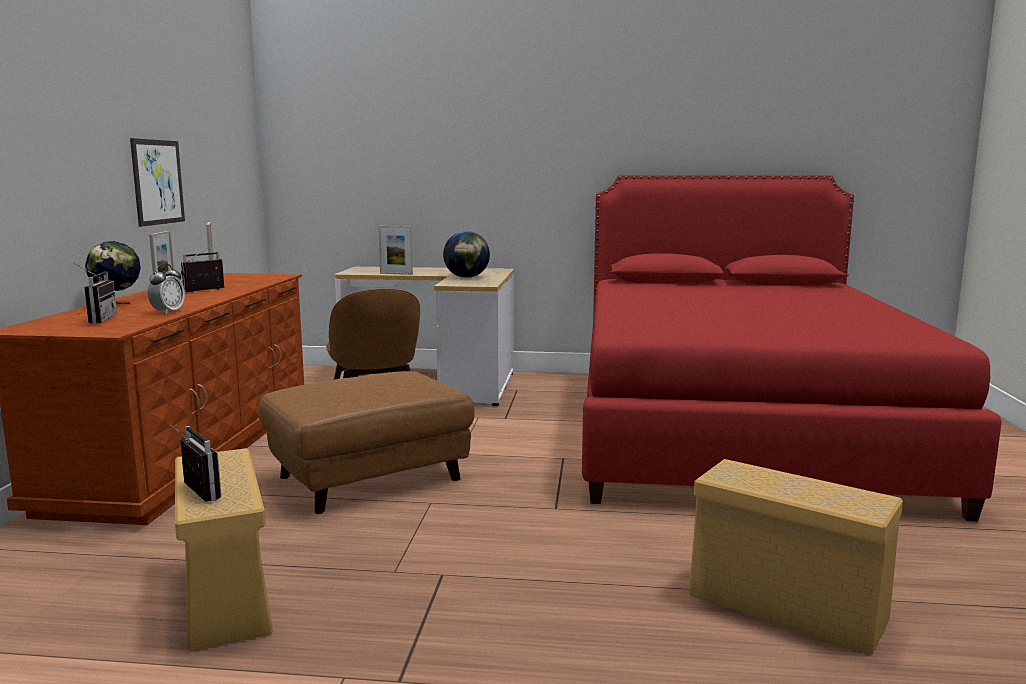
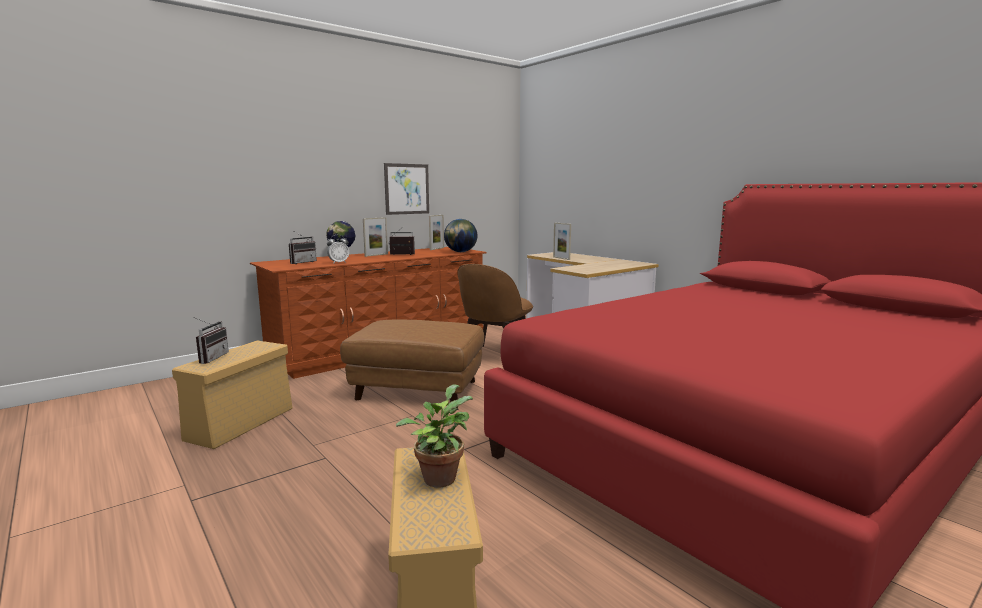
camera: 45 degrees right, 0 degrees up
globe [443,231,490,278] -> globe moved to [444,219,477,252]
none -> potted plant [396,384,473,487]

